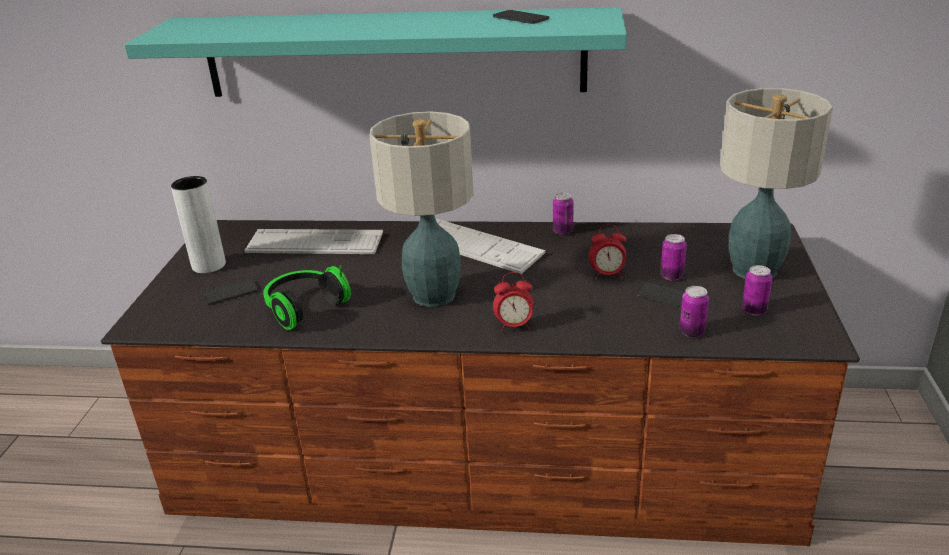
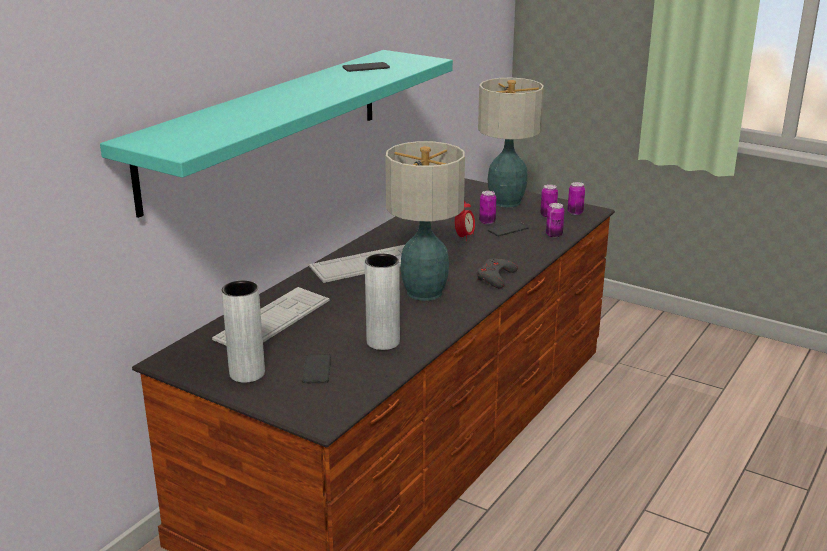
camera: 65 degrees left, 5 degrees down
headphones [263,265,351,330] -> grey vase [365,253,400,350]
alarm clock [493,272,534,332] -> grey game controller [477,259,518,288]
can [553,193,574,235] -> can moved to [567,182,585,215]

